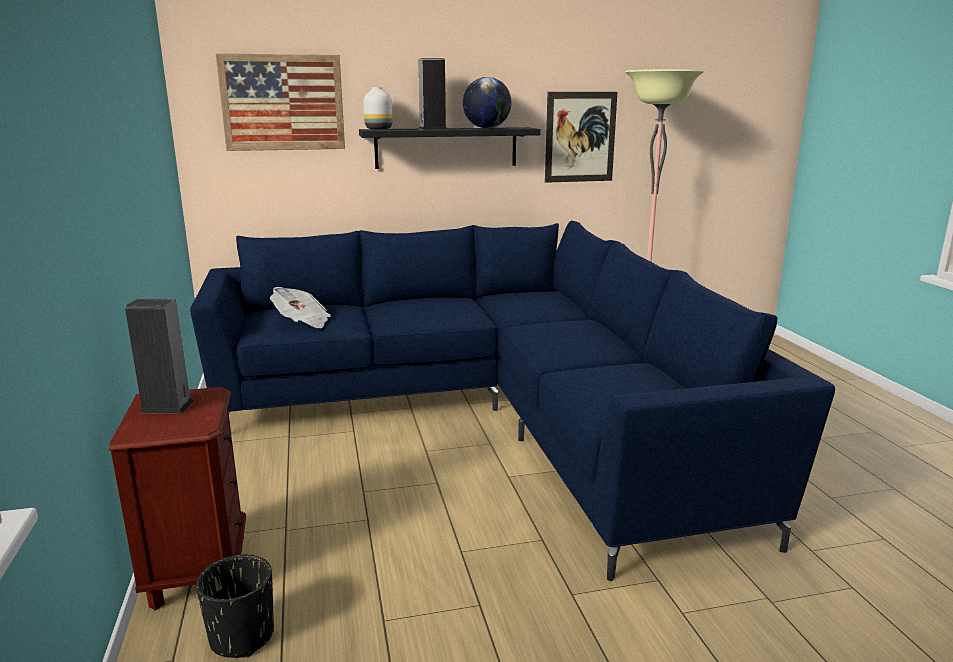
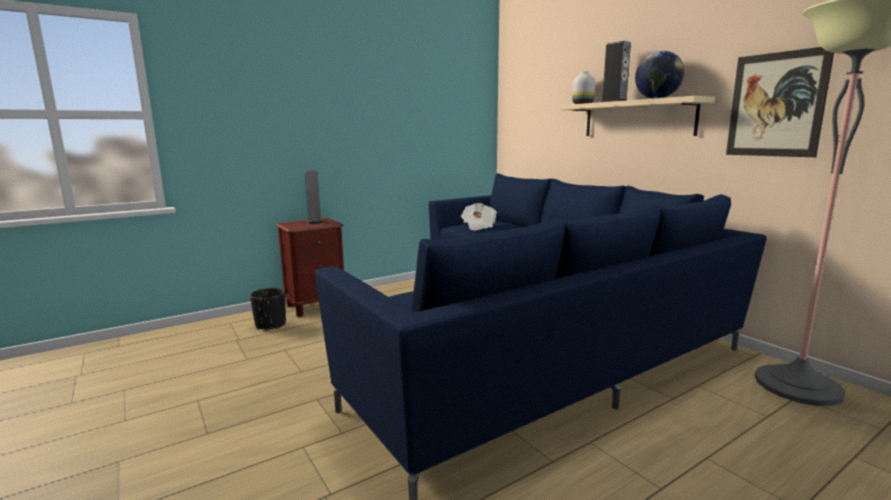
camera: 70 degrees right, 5 degrees down
picture [215,53,345,151] -> none
black shelf [359,127,541,169] -> beige shelf [560,96,715,136]

